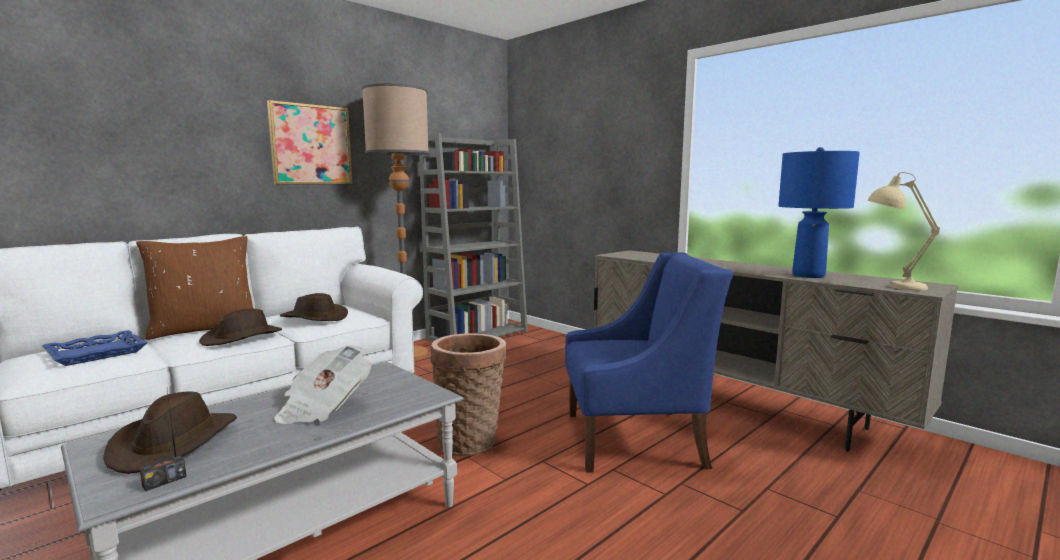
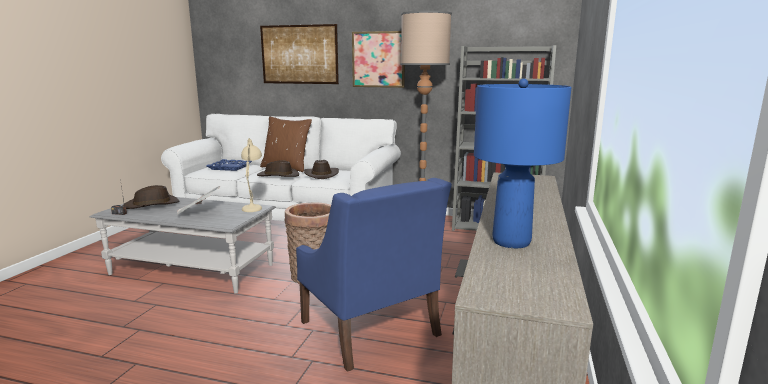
camera: 60 degrees right, 5 degrees up
beige table lamp [868,172,940,291] -> beige table lamp moved to [241,138,262,212]
none -> picture [260,24,339,84]

